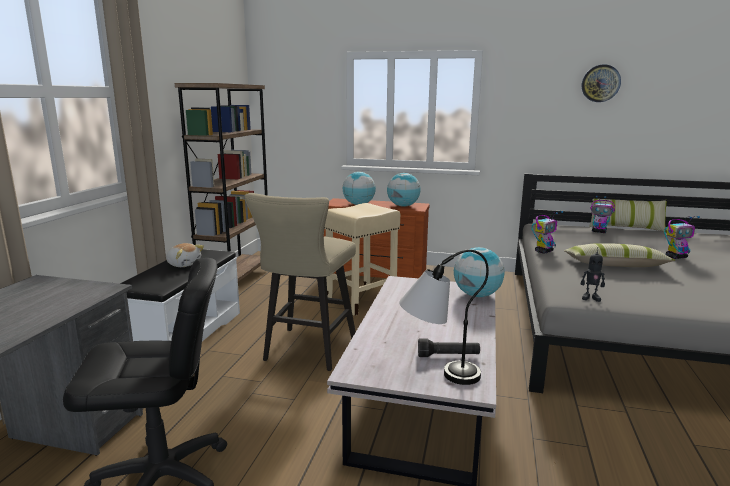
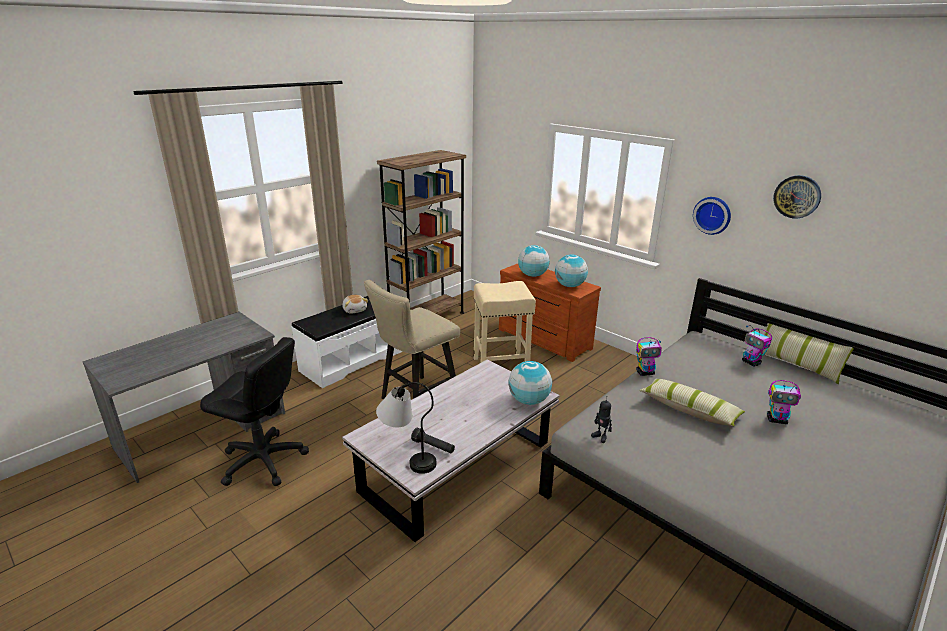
camera: 30 degrees right, 10 degrees up
none -> wall clock [693,197,731,235]

